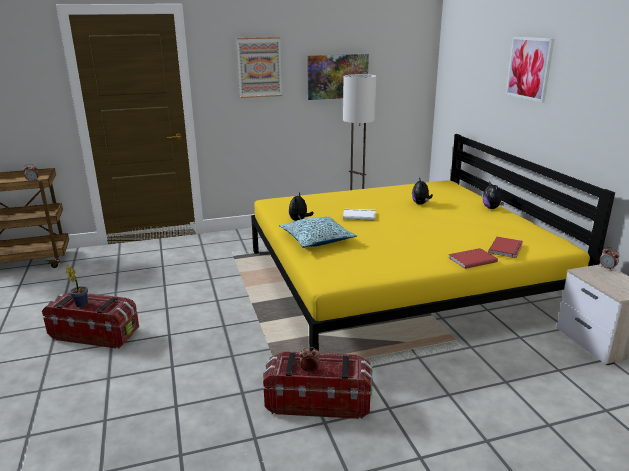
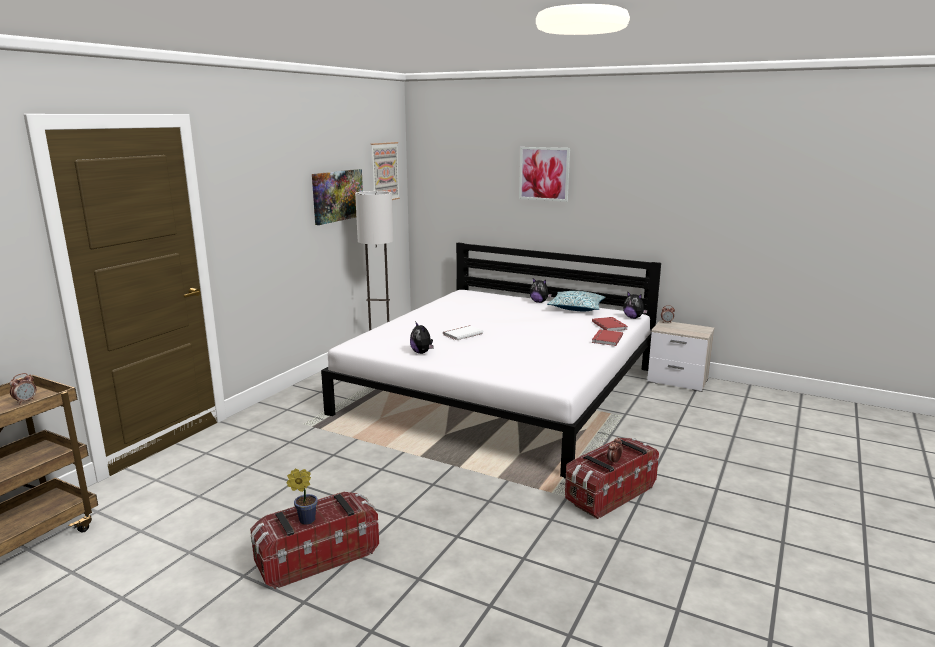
camera: 45 degrees left, 5 degrees down
picture [236,37,282,98] -> picture moved to [371,142,400,200]
yellow bed [251,134,615,351] -> white bed [321,243,661,478]
pillow [279,216,357,248] -> pillow moved to [547,291,605,311]
plush toy [412,177,433,205] -> plush toy moved to [623,291,648,319]

